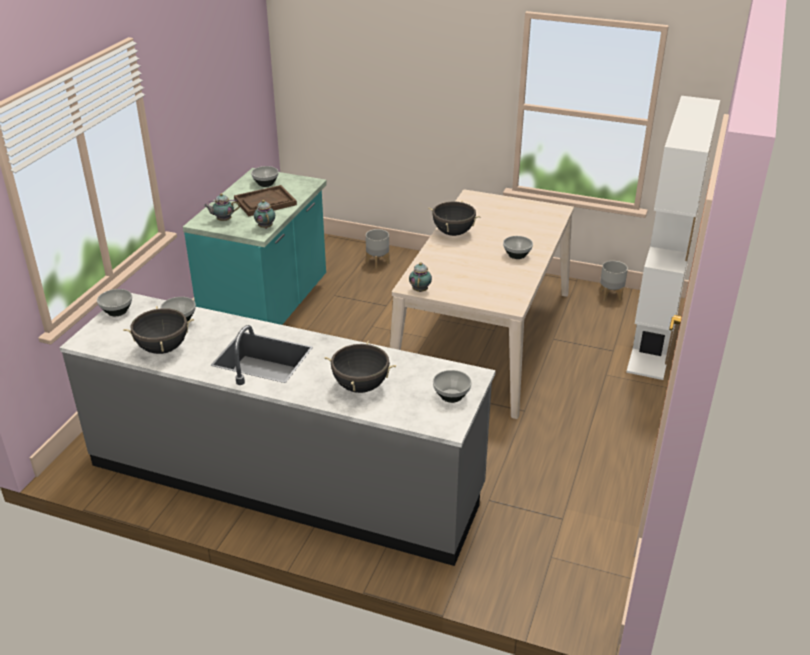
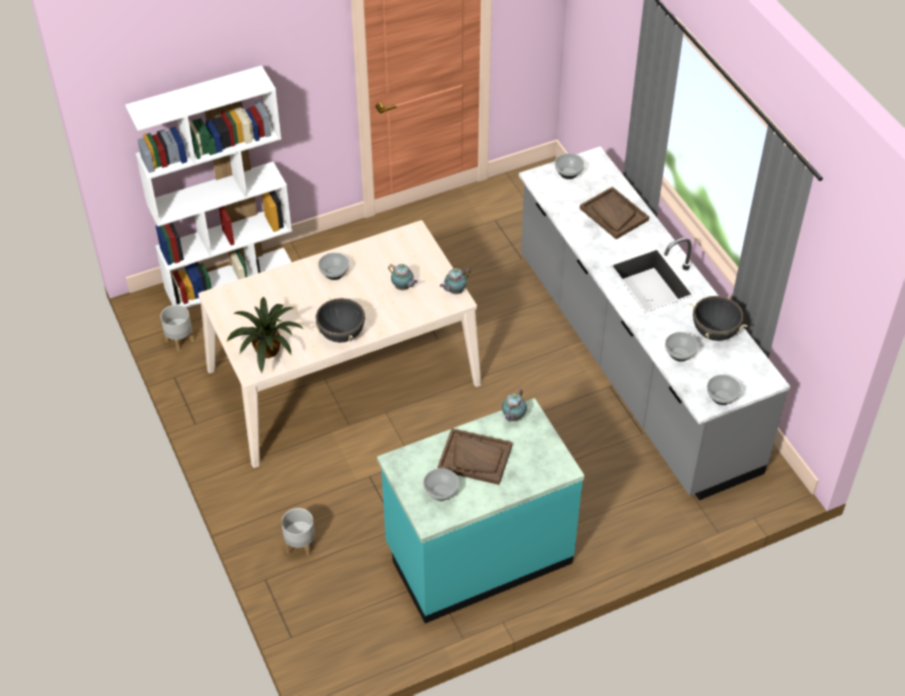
camera: 135 degrees left, 15 degrees up
teapot [204,193,240,221] -> teapot moved to [388,264,418,290]
black cooking pot [325,341,396,393] -> brown tray [580,187,649,239]
none -> potted plant [227,297,304,373]

